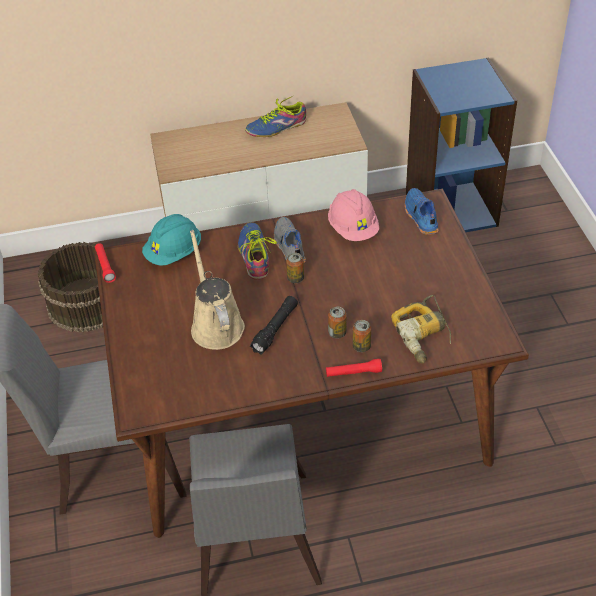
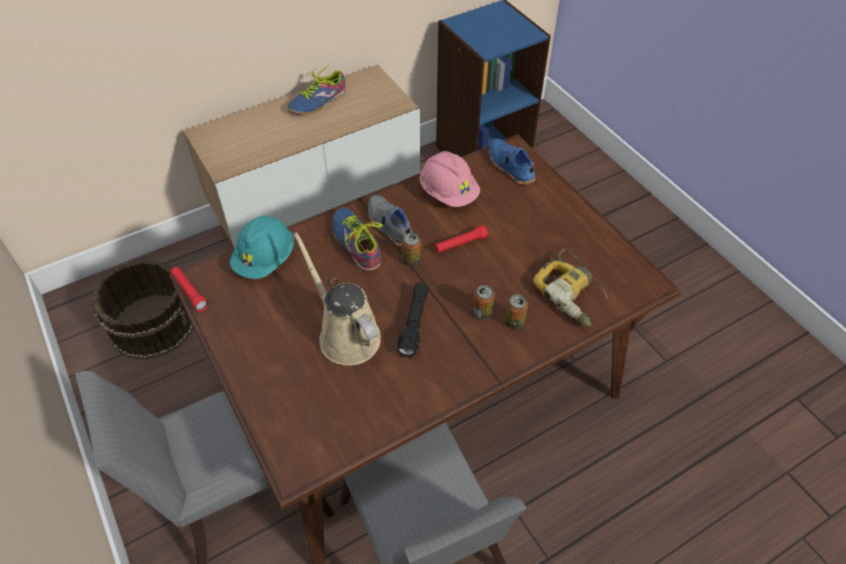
camera: 20 degrees left, 5 degrees up
red flashlight [326,359,382,377] -> red flashlight moved to [434,225,488,253]

